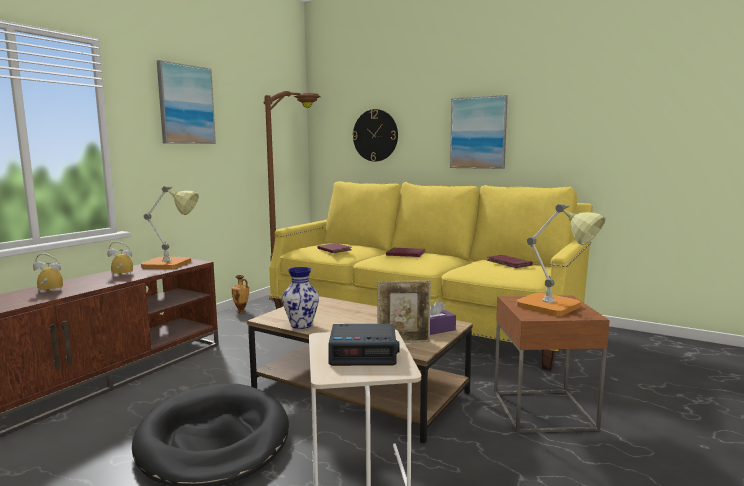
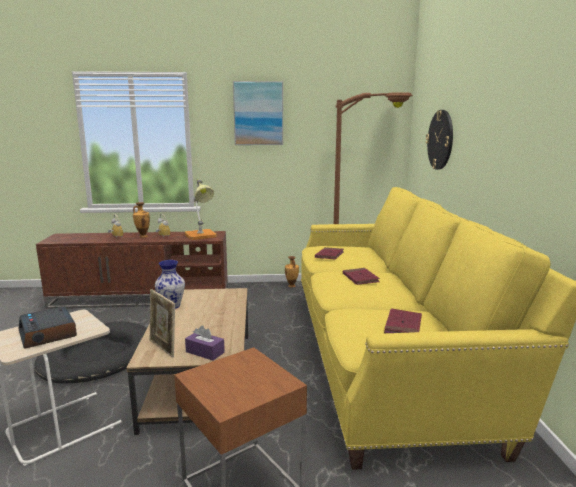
camera: 55 degrees right, 5 degrees up
picture [450,95,508,169] -> none
table lamp [516,204,606,316] -> none
none -> vase [133,202,150,238]

